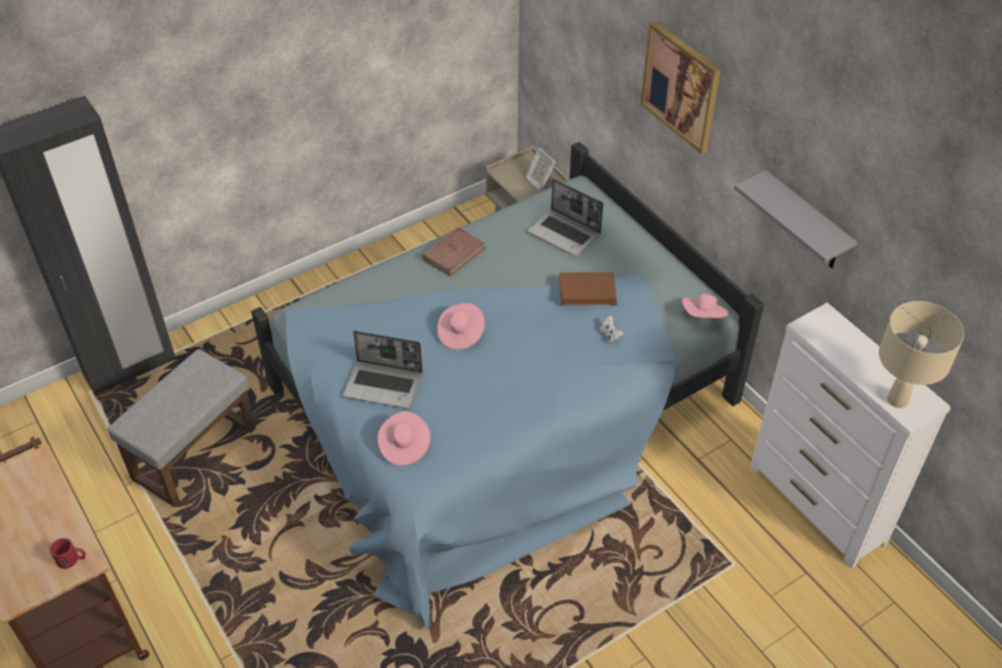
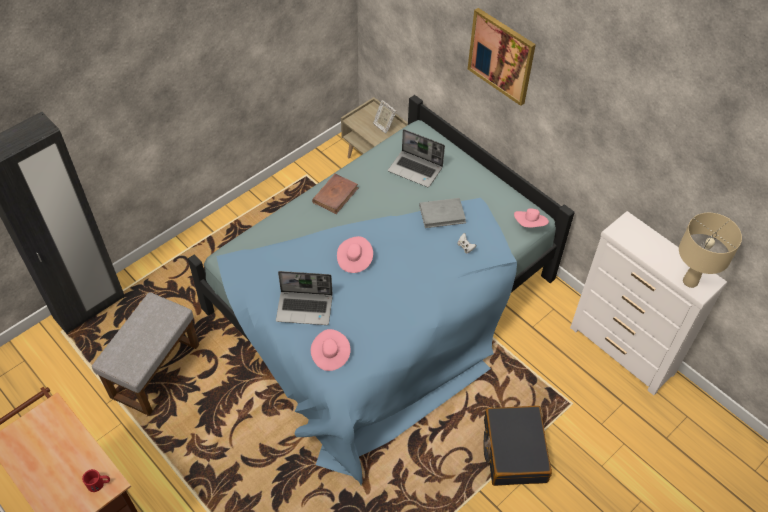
camera: 10 degrees left, 5 degrees up
brown book [559,272,617,305] -> grey book [419,198,466,228]
grey shelf [734,170,857,268] -> none
none -> black suitcase [484,406,552,486]

